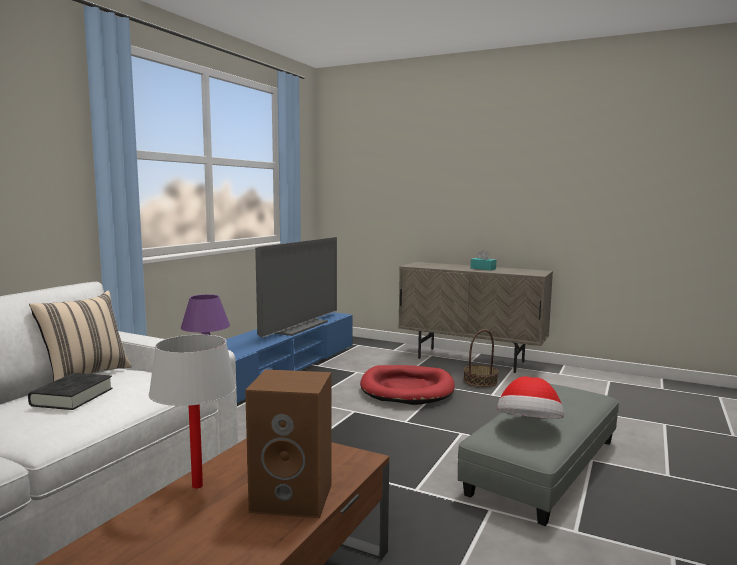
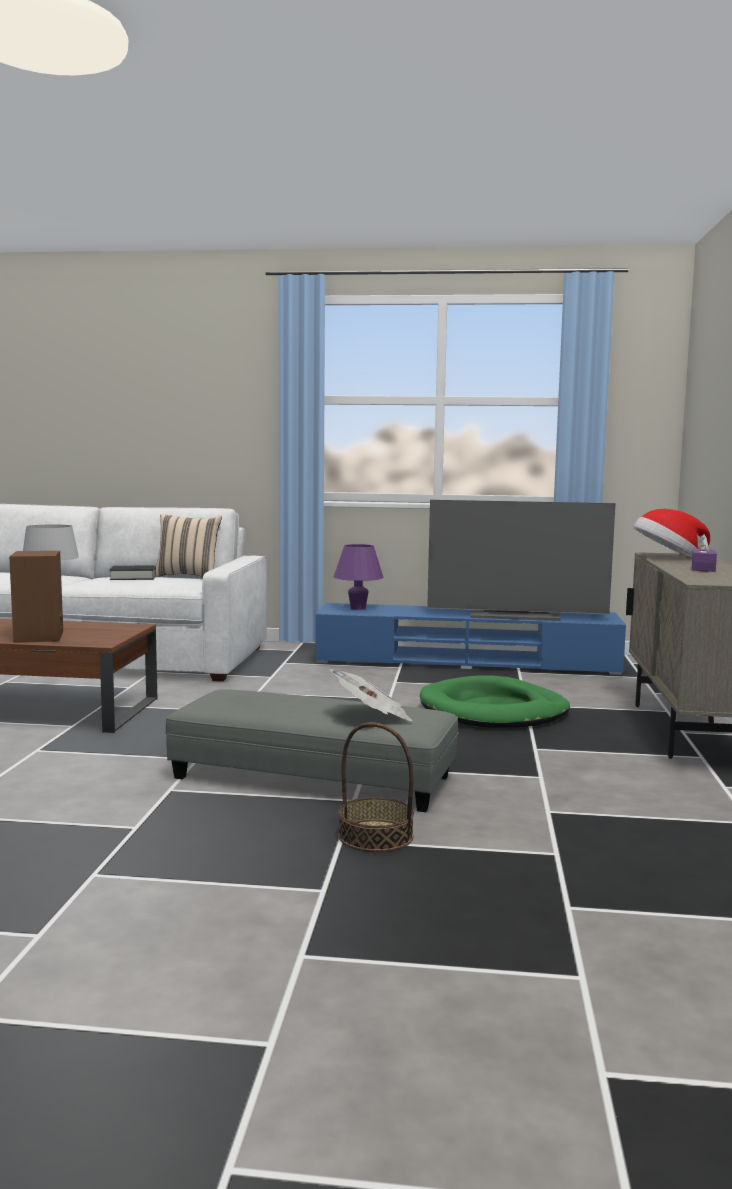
camera: 70 degrees right, 0 degrees up
red dog bed [360,365,455,405] -> green dog bed [420,675,570,728]
basket [463,329,499,387] -> basket moved to [338,722,414,852]
turquoise tissue box [471,250,496,270] -> purple tissue box [692,534,717,572]
hat [497,376,564,419] -> hat moved to [634,509,710,558]
none -> newspaper [330,669,412,721]

